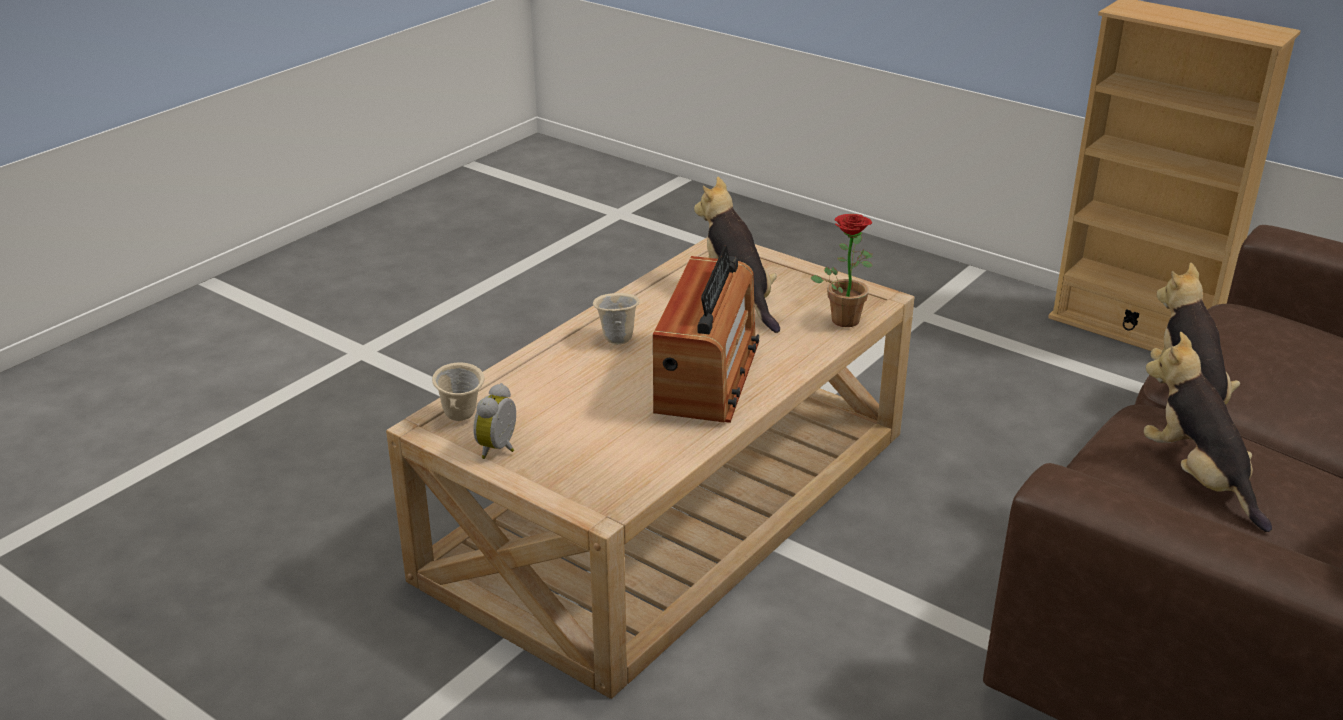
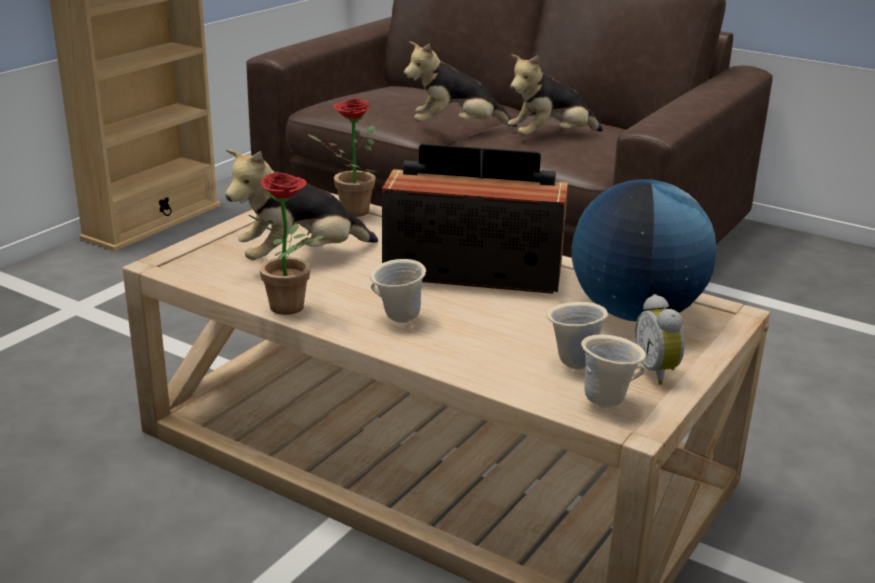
camera: 95 degrees left, 5 degrees down
alarm clock [474,383,516,459] -> alarm clock turned 60 degrees clockwise [635,294,685,385]
none -> potted plant [249,173,323,315]
none -> beige mug [547,302,608,369]
none -> globe [571,179,716,322]

